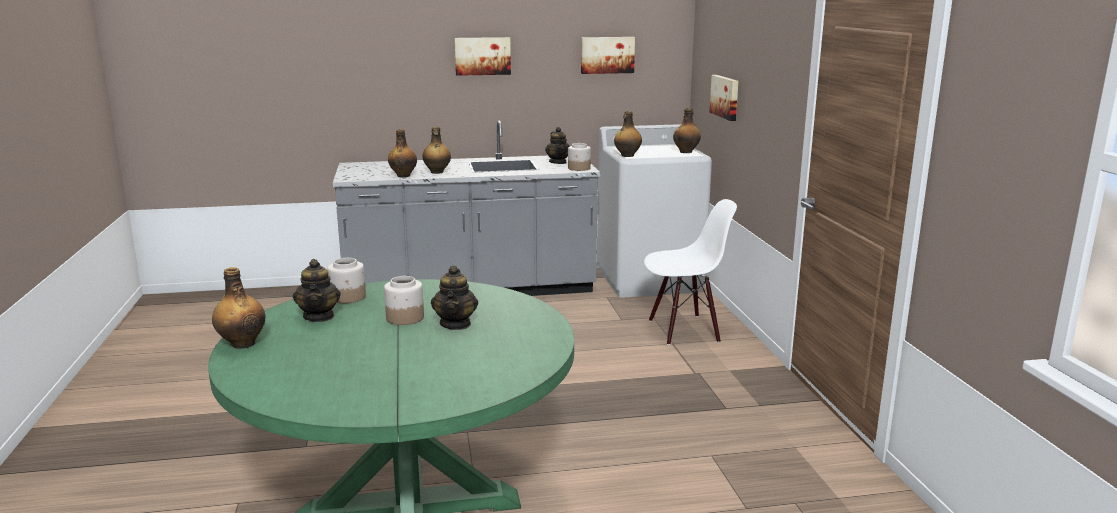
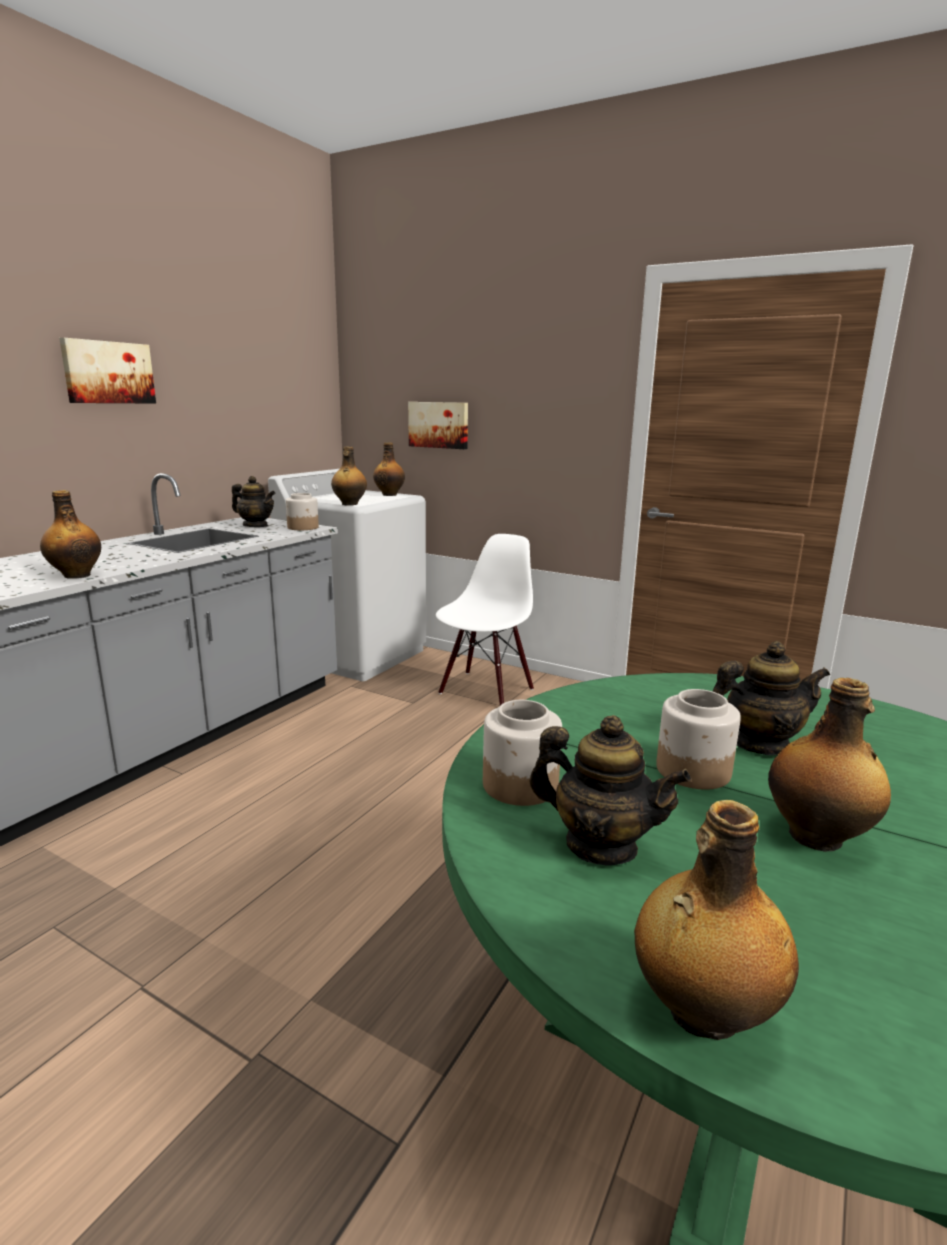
camera: 50 degrees left, 0 degrees up
bottle [422,127,451,174] -> bottle moved to [768,678,891,852]
teapot [431,265,478,330] -> teapot turned 45 degrees counterclockwise [713,641,830,755]
picture [581,37,635,74] -> none

